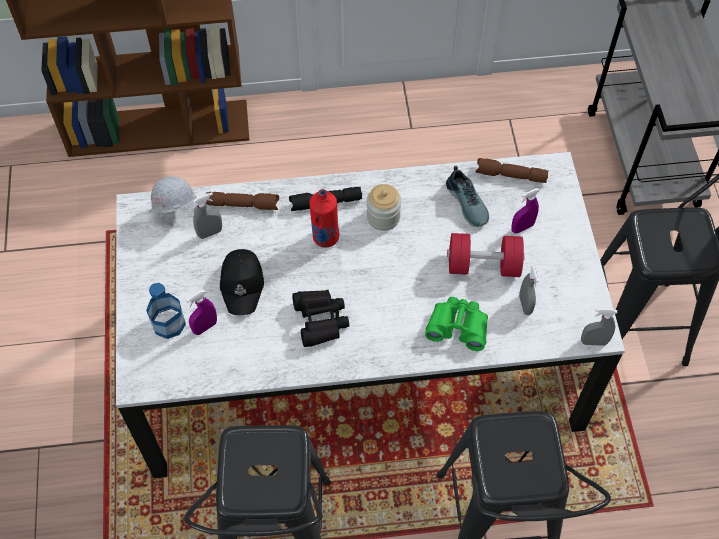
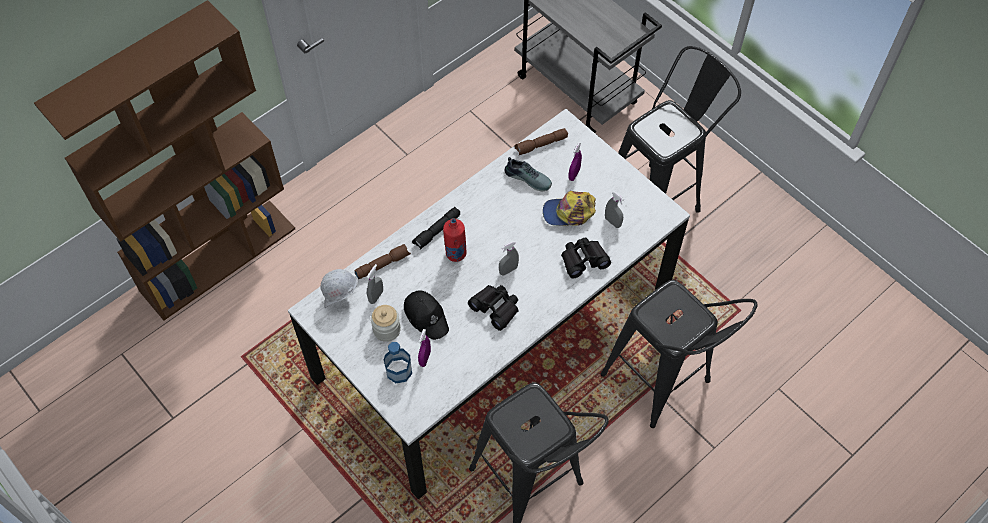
camera: 35 degrees left, 0 degrees up
jar [367,184,401,231] -> jar moved to [371,305,401,342]
green binoculars [425,297,488,351] -> black binoculars [561,238,611,278]
red dumbbell [447,233,525,277] -> cap [543,191,596,226]
grey spray bottle [581,308,617,346] -> grey spray bottle moved to [499,241,519,275]

